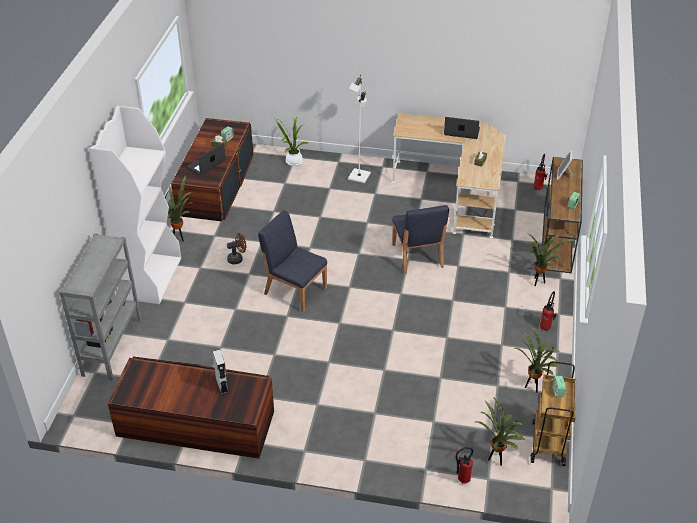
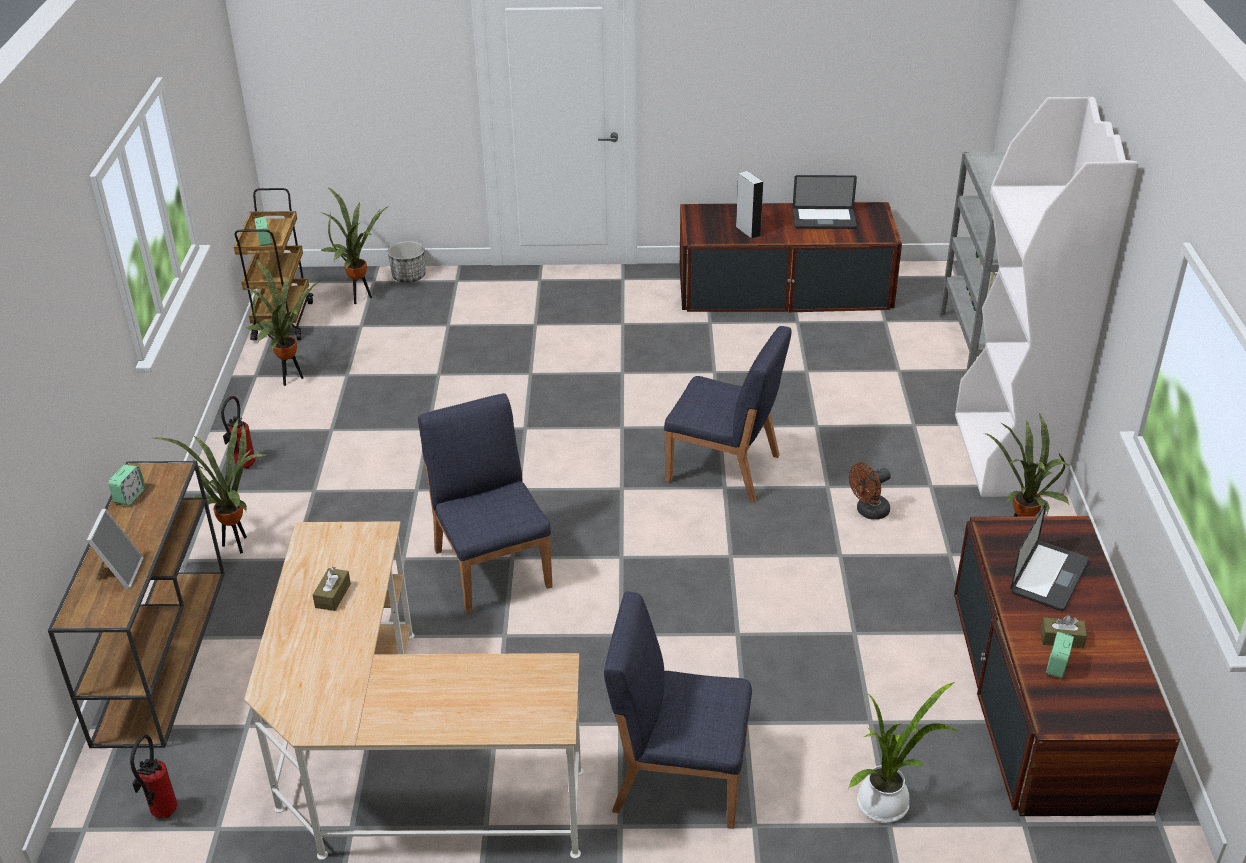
camera: 170 degrees right, 5 degrees down
white floor lamp [348,74,371,183] -> blue chair [604,591,752,829]
laptop [444,117,480,139] -> laptop moved to [793,175,857,229]
fire extinguisher [456,447,473,483] -> planter [387,241,426,283]

